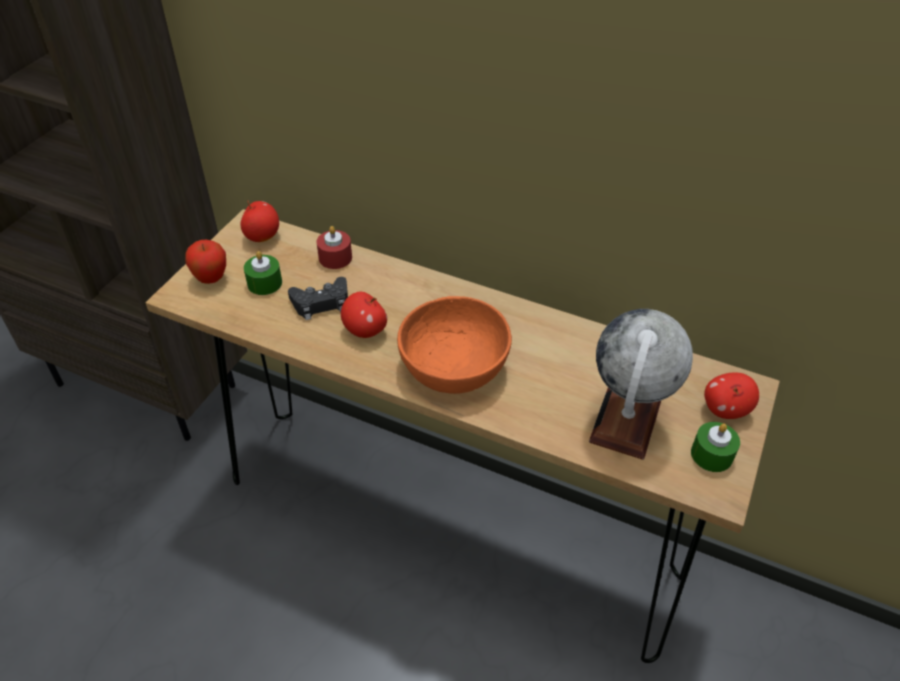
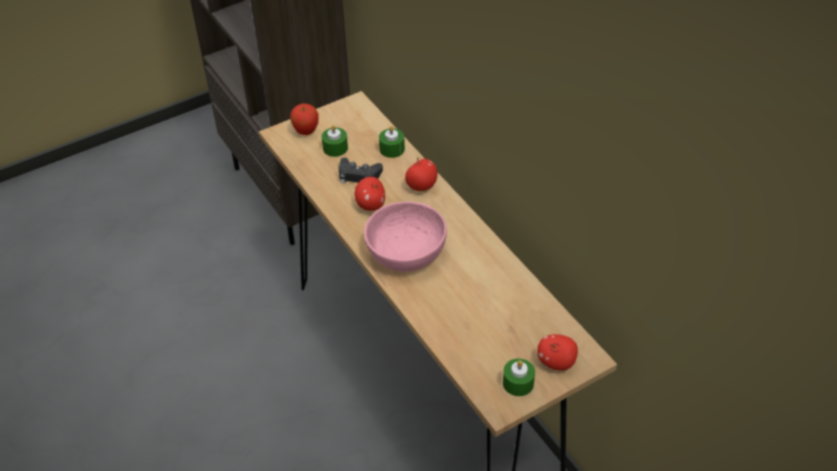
camera: 35 degrees right, 0 degrees up
apple [241,200,279,242] -> apple moved to [405,157,437,191]
red candle [317,226,352,269] -> green candle [379,126,405,158]
orange bowl [397,296,512,394] -> pink bowl [364,202,447,271]
globe [589,309,693,460] -> none

